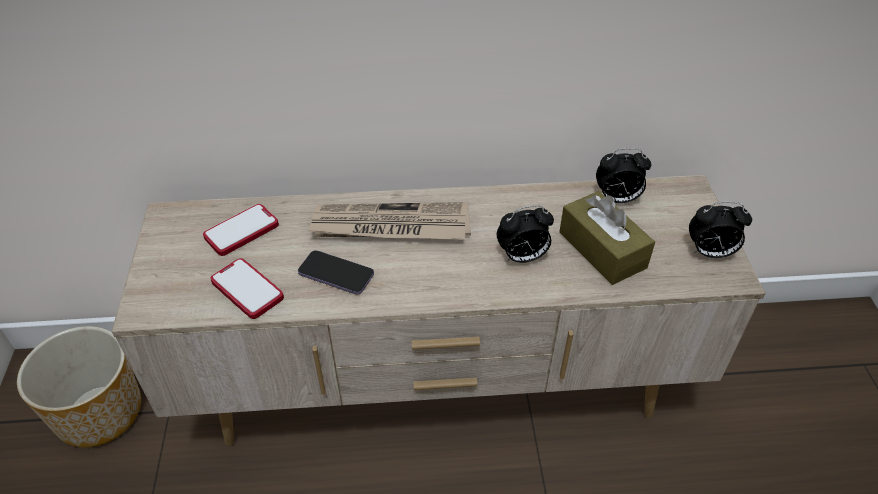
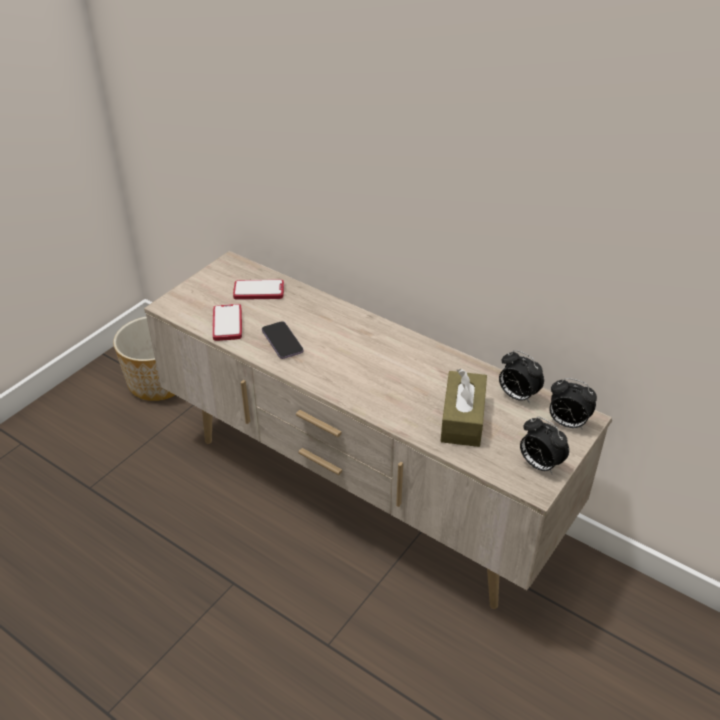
camera: 40 degrees right, 5 degrees down
newspaper [308,202,471,240] -> none
alarm clock [497,205,554,263] -> alarm clock moved to [549,378,597,430]

